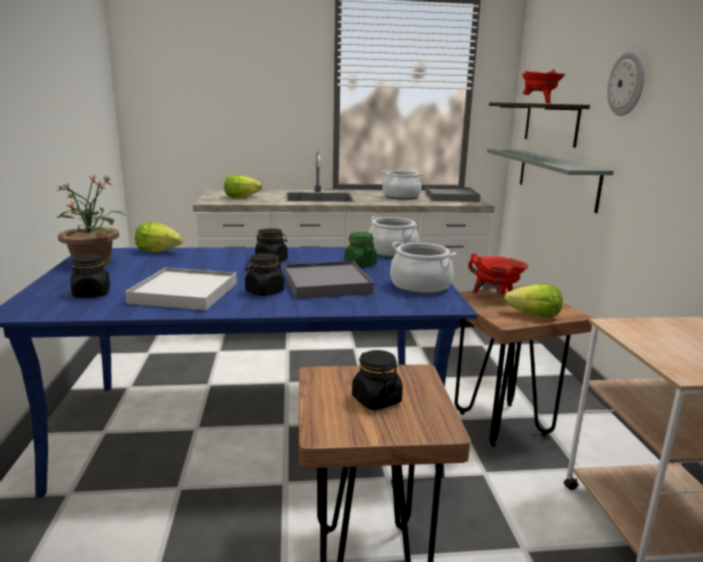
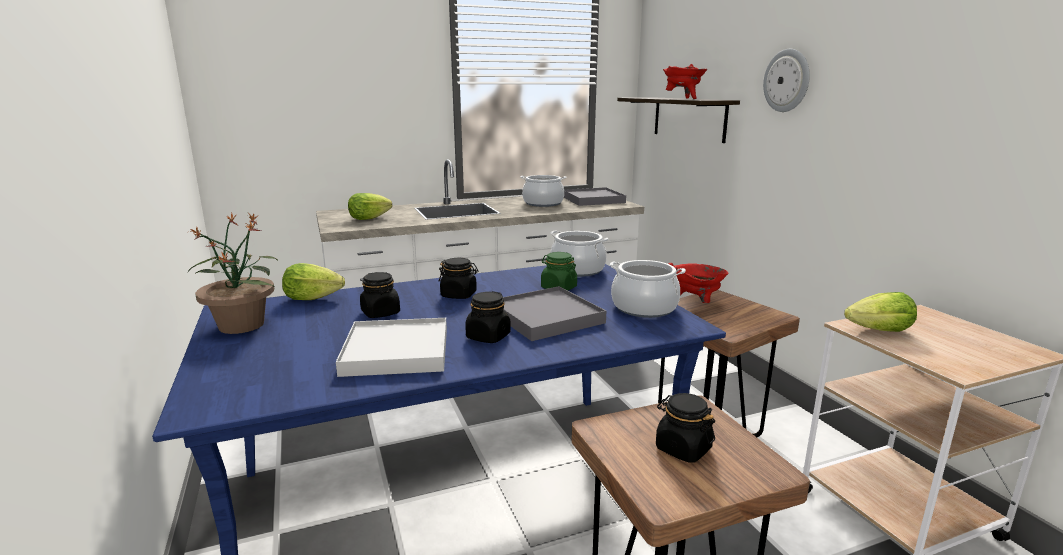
camera: 15 degrees left, 0 degrees up
black jar [70,254,110,298] -> black jar moved to [360,272,400,318]
grey shelf [487,149,614,213] -> none
lettuce [504,284,563,318] -> lettuce moved to [844,292,917,332]

